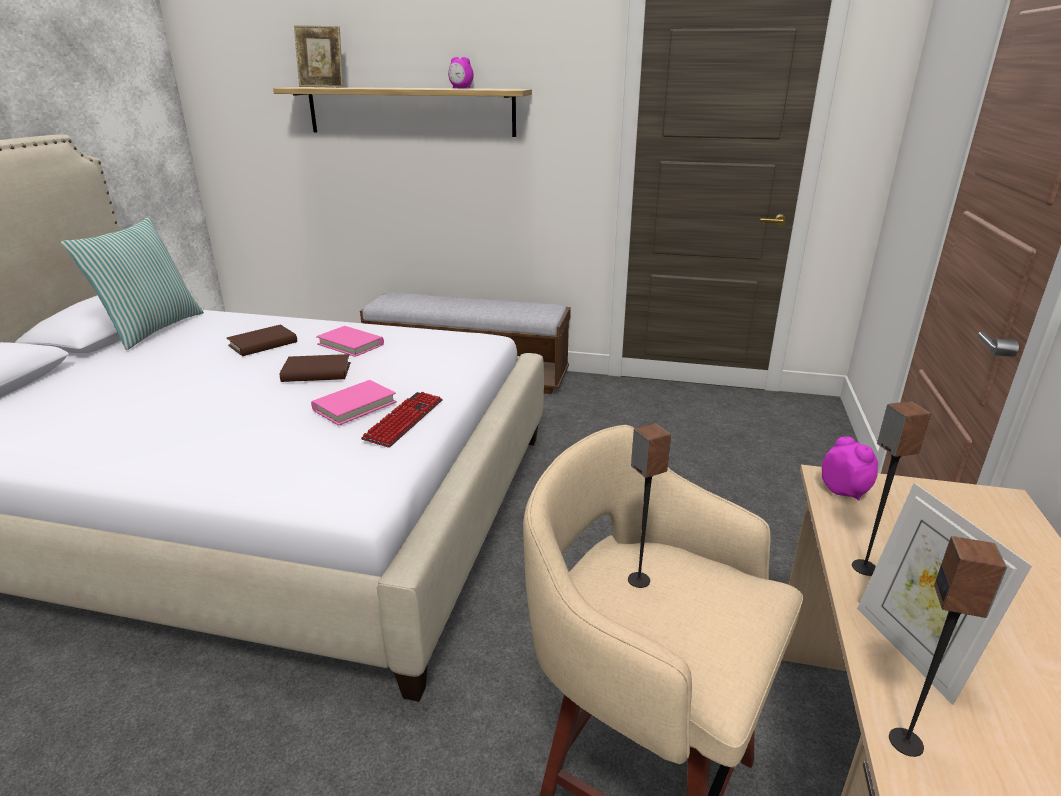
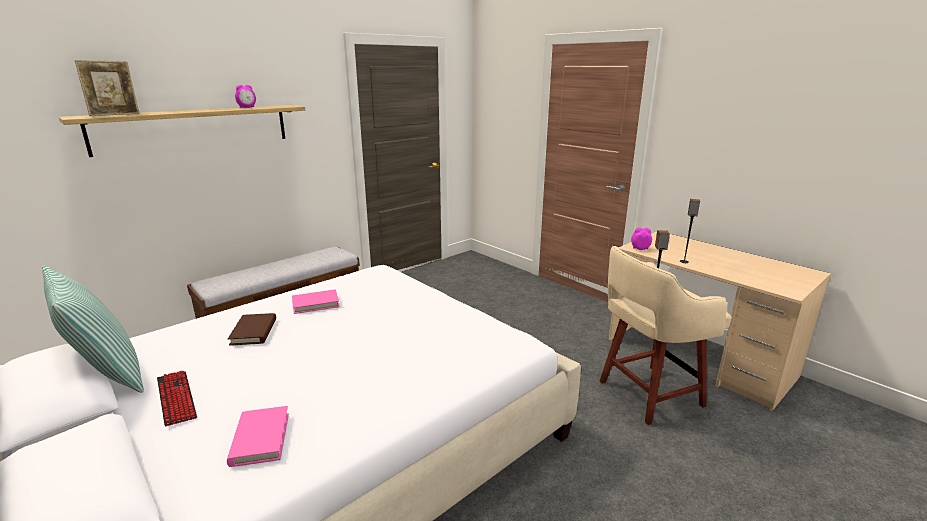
camera: 55 degrees left, 5 degrees down
brown book [279,354,350,382] -> none
pink book [311,380,397,426] -> pink book moved to [227,406,289,467]
keyboard [361,392,443,448] -> keyboard moved to [157,371,197,426]
picture frame [857,483,1032,705] -> none
speaker [889,536,1007,757] -> none

